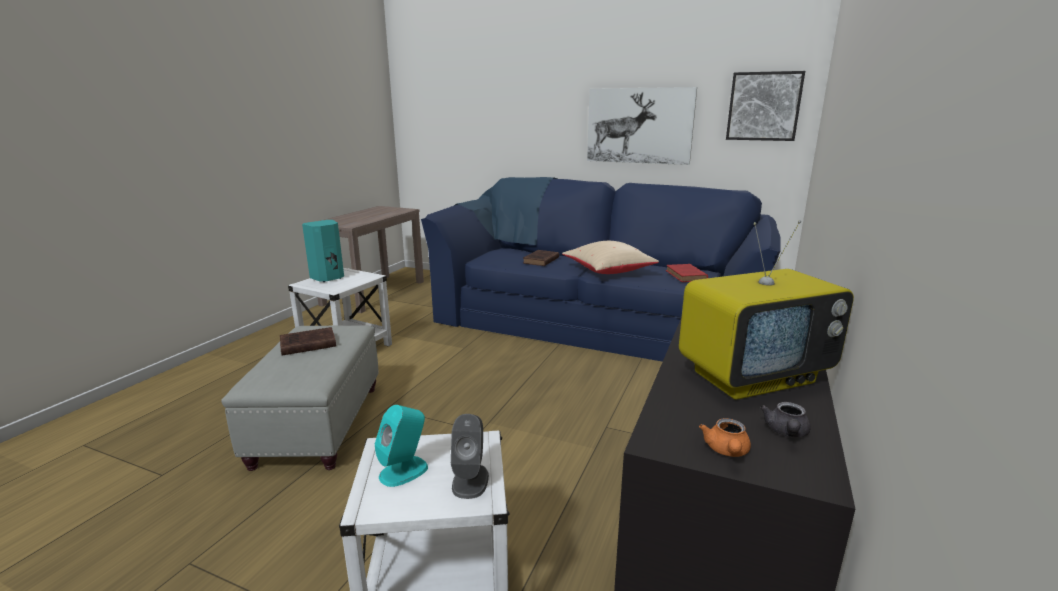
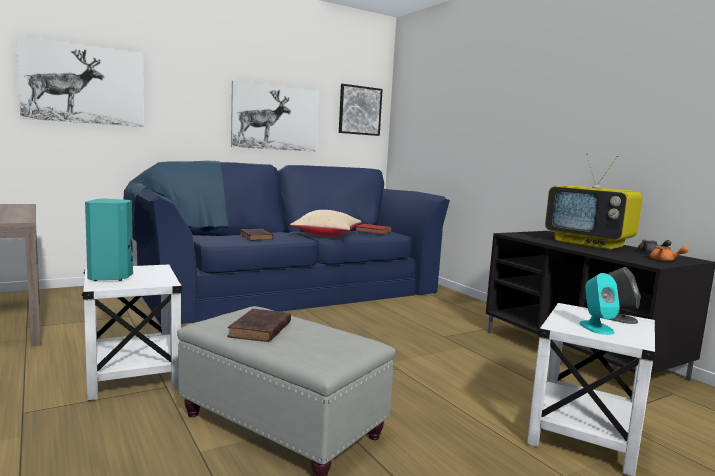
camera: 55 degrees left, 10 degrees down
television [679,220,854,400] -> television turned 120 degrees clockwise [545,153,643,250]
none -> picture [16,36,144,127]

